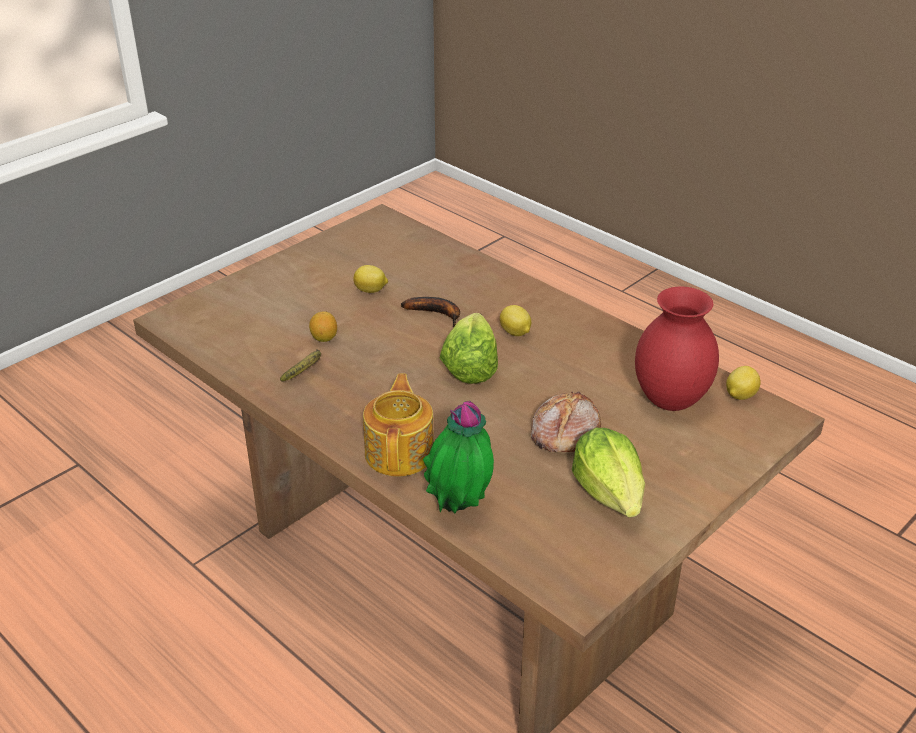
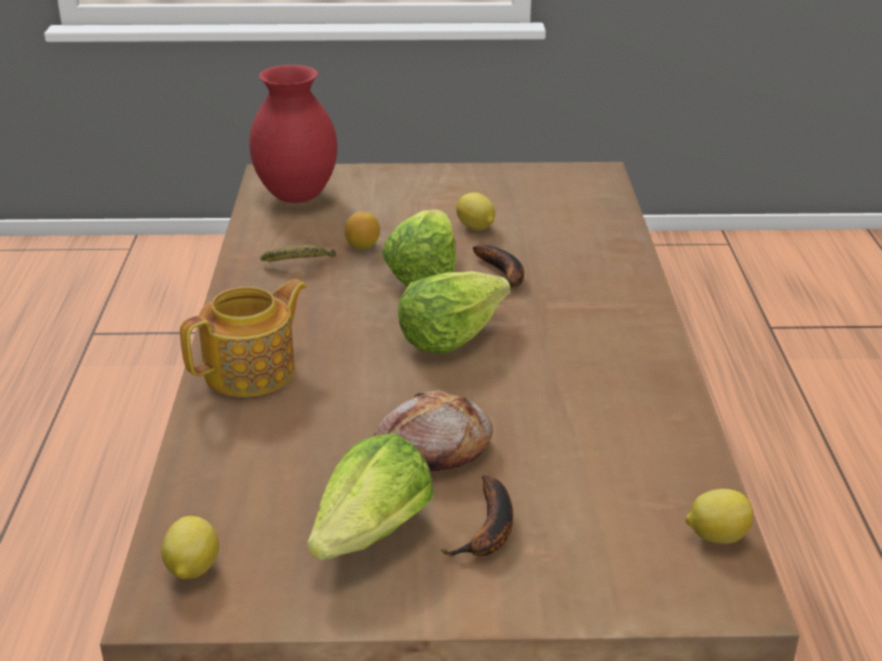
camera: 45 degrees right, 5 degrees down
potted plant [423,401,494,513] -> none
lemon [500,305,531,336] -> lemon moved to [161,516,219,579]
red vase [635,286,719,411] -> red vase moved to [249,65,337,203]
none -> lettuce [382,210,457,286]
none -> banana [440,476,513,557]

